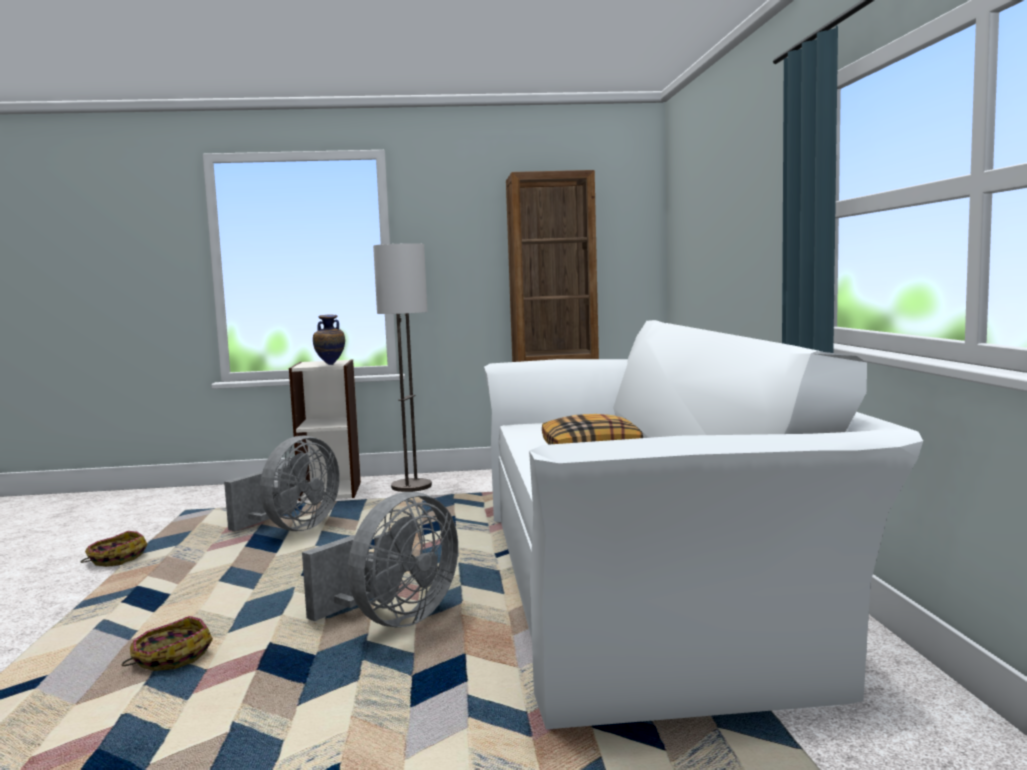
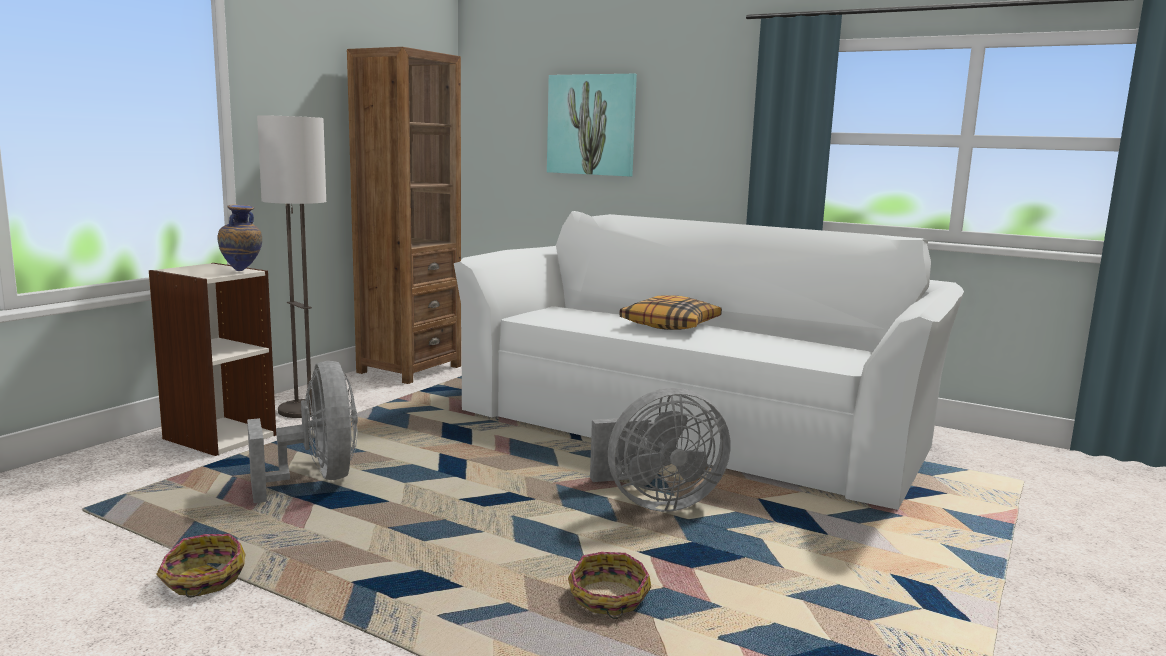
camera: 55 degrees left, 5 degrees up
grey fan [302,492,458,627] -> grey fan turned 90 degrees clockwise [590,388,731,512]
none -> picture [547,74,637,176]

